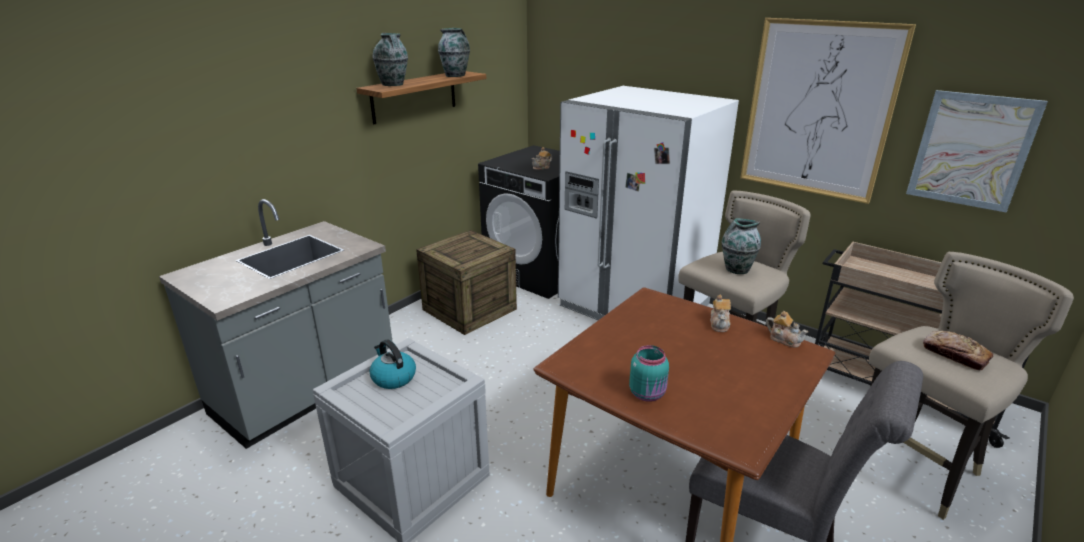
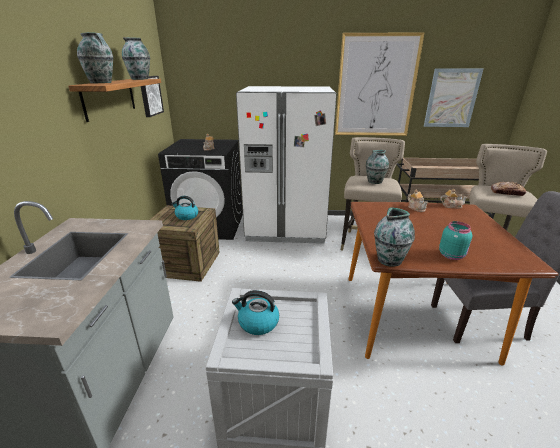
camera: 35 degrees left, 0 degrees up
none -> picture [141,76,164,117]
none -> kettle [172,196,198,220]
none -> vase [374,207,415,267]

